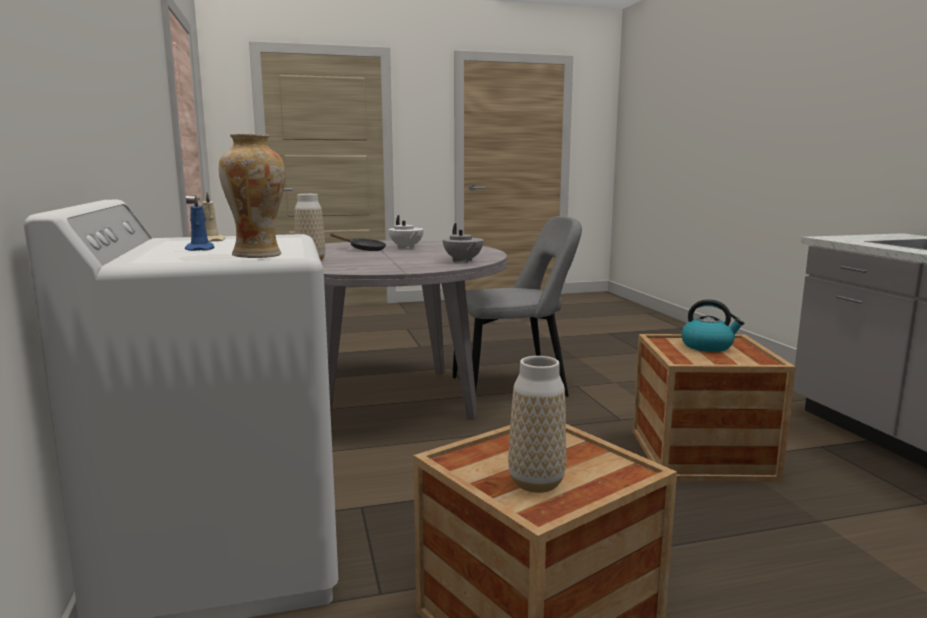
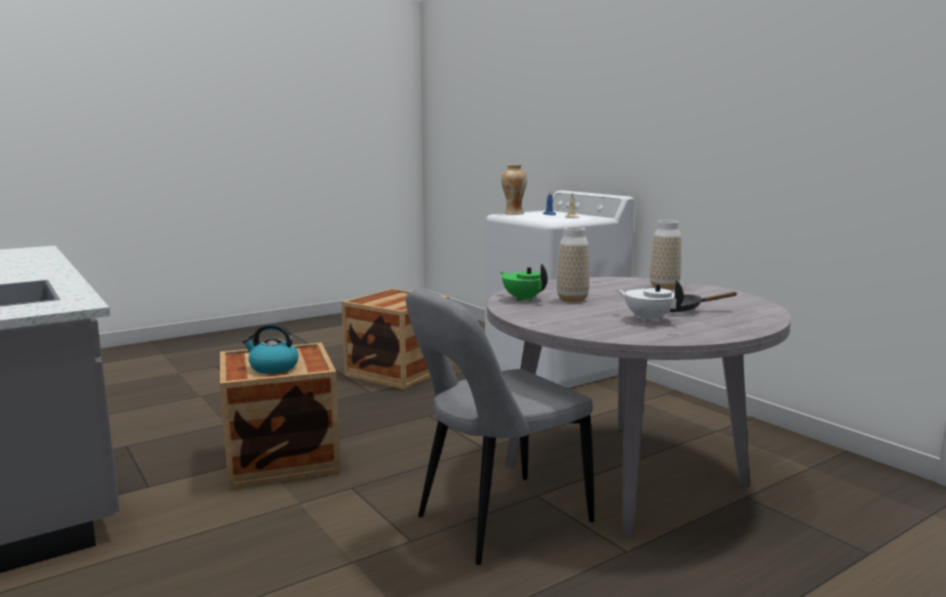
camera: 160 degrees right, 0 degrees up
grey teapot [443,223,484,263] -> green teapot [500,264,548,301]
vase [508,356,566,493] -> vase moved to [557,227,589,302]

